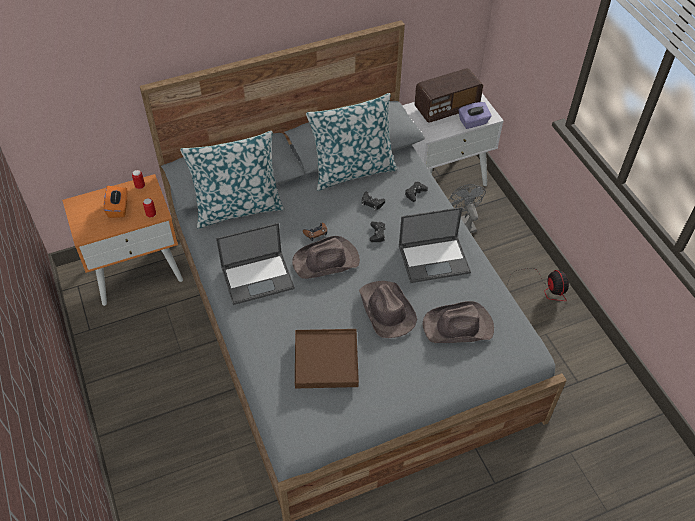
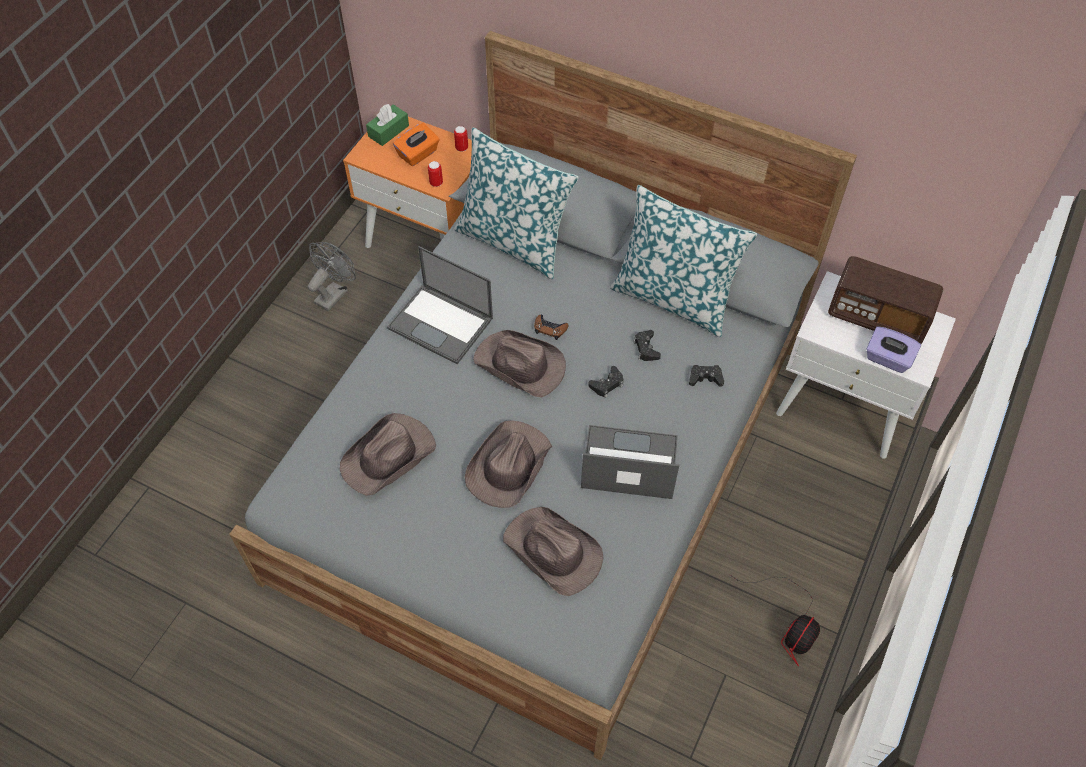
camera: 50 degrees right, 5 degrees up
brown tray [295,329,359,389] -> brown hat [340,413,436,496]
laptop [399,207,471,283] -> laptop turned 150 degrees clockwise [581,425,679,499]
grey fan [449,184,486,233] -> grey fan moved to [308,242,356,311]
none -> green tissue box [366,104,409,146]

